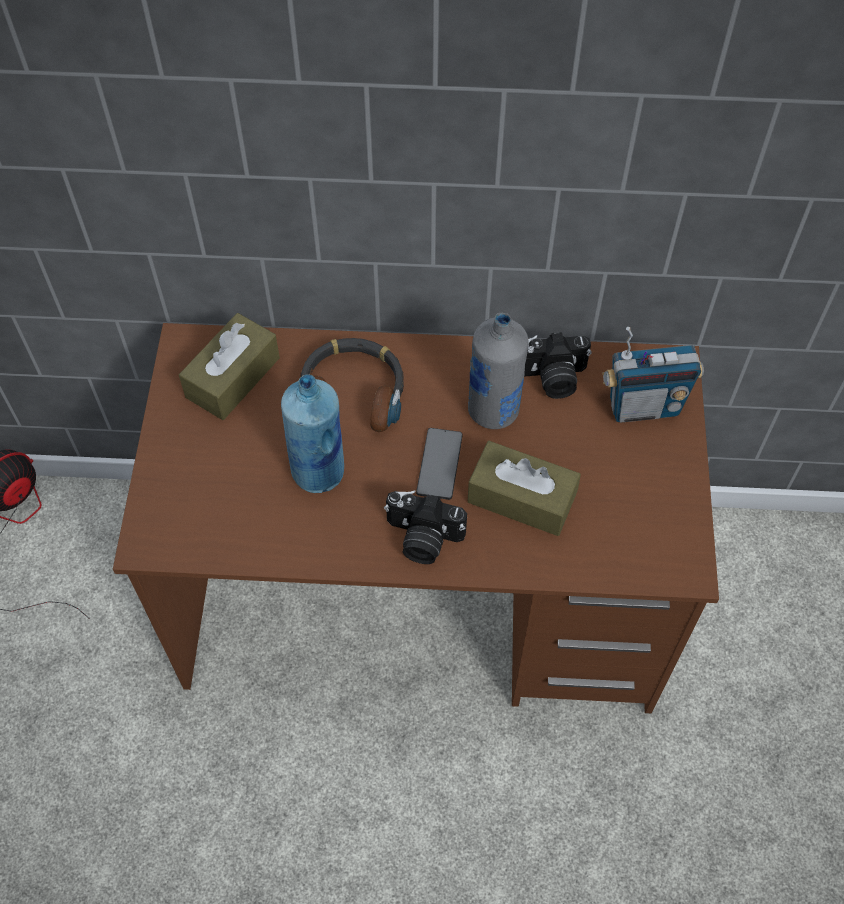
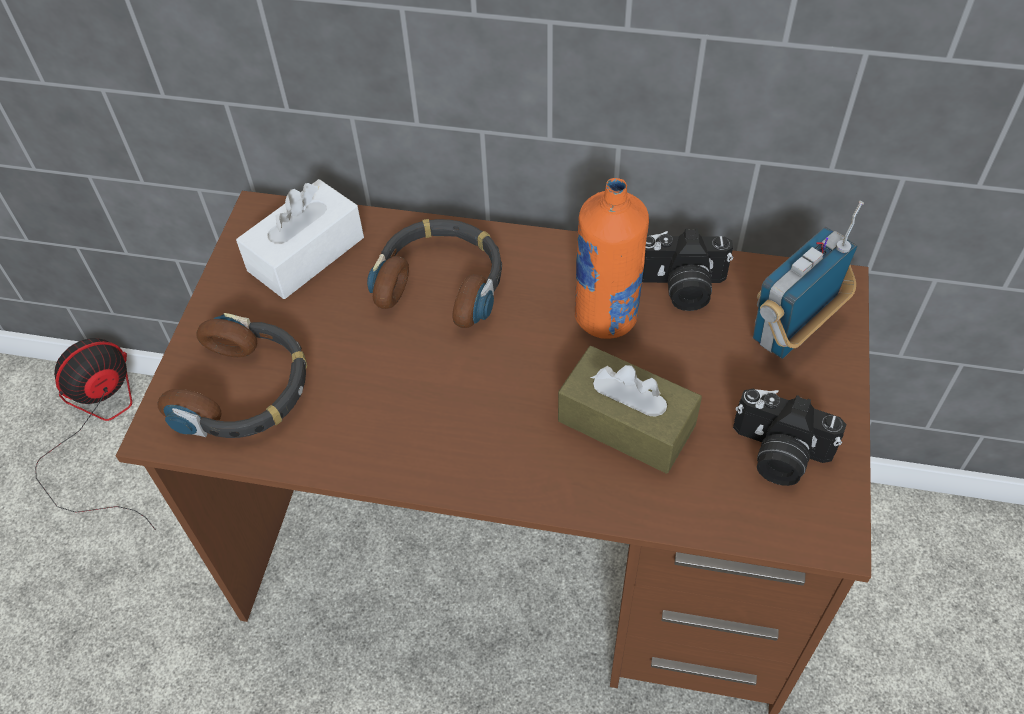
camera: 10 degrees right, 5 degrees down
brown tissue box [179,313,280,420] -> white tissue box [236,179,364,299]
blue bottle [281,374,344,493] -> none
camera [384,491,467,564] -> camera moved to [733,389,846,486]
phone [416,428,463,500] -> none
grey bottle [468,313,529,429] -> orange bottle [575,178,649,339]
radio [602,327,704,422] -> radio turned 135 degrees clockwise [753,201,864,359]
none -> headphones [157,313,307,438]

